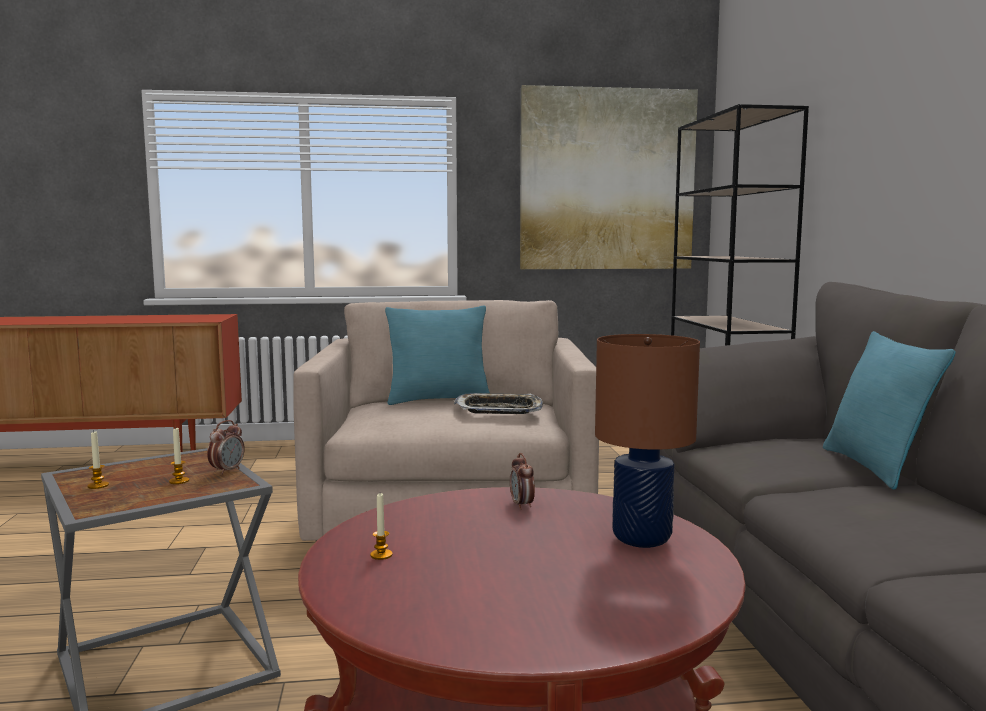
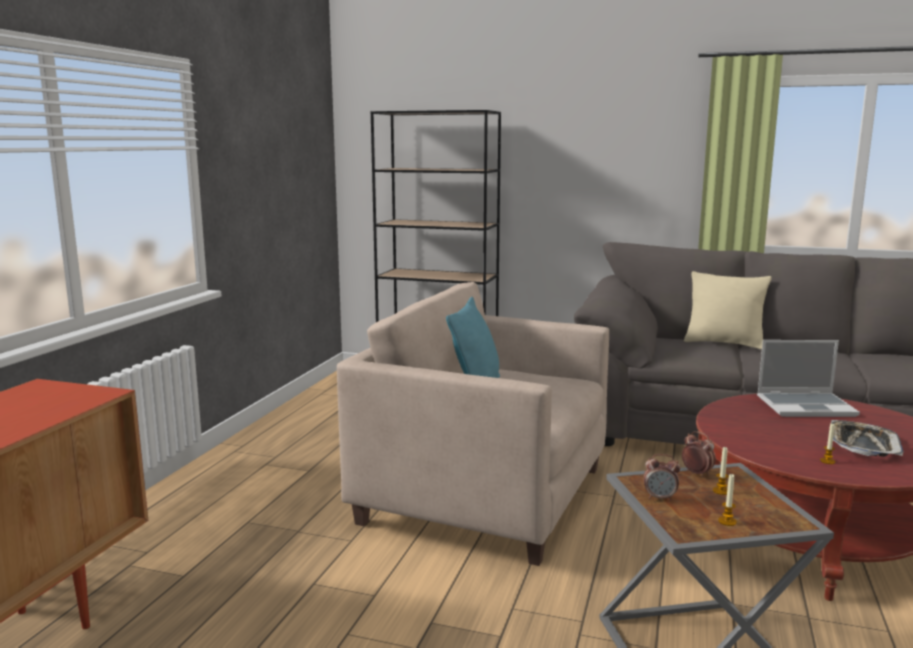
camera: 65 degrees left, 5 degrees up
tray [454,393,543,414] -> tray moved to [831,420,904,457]
alarm clock [510,453,535,510] -> alarm clock moved to [644,454,680,501]
picture [520,85,698,269] -> none
brown table lamp [595,334,700,548] -> laptop [757,340,860,417]
turquoise pillow [823,331,956,490] -> beige pillow [684,271,772,350]

